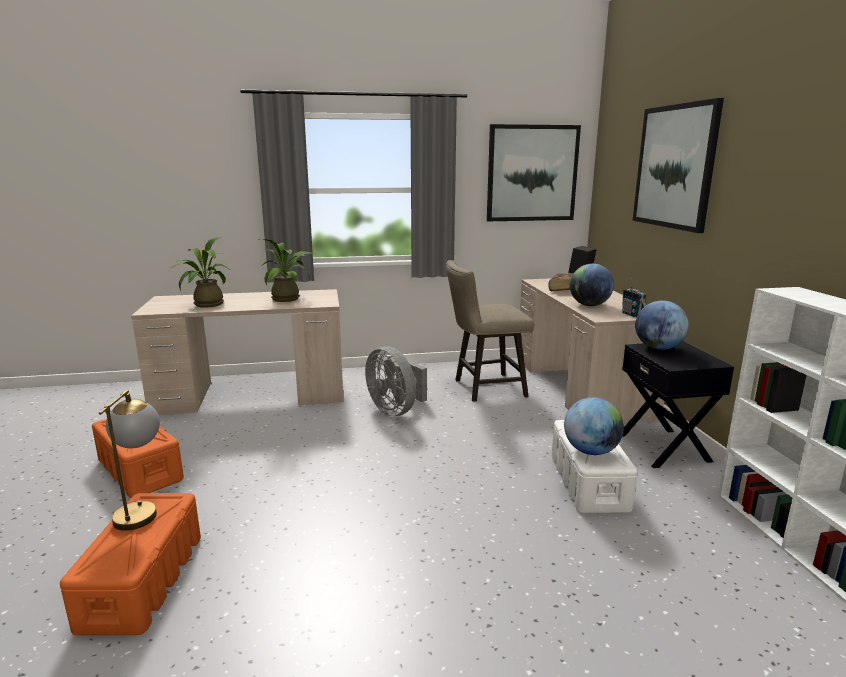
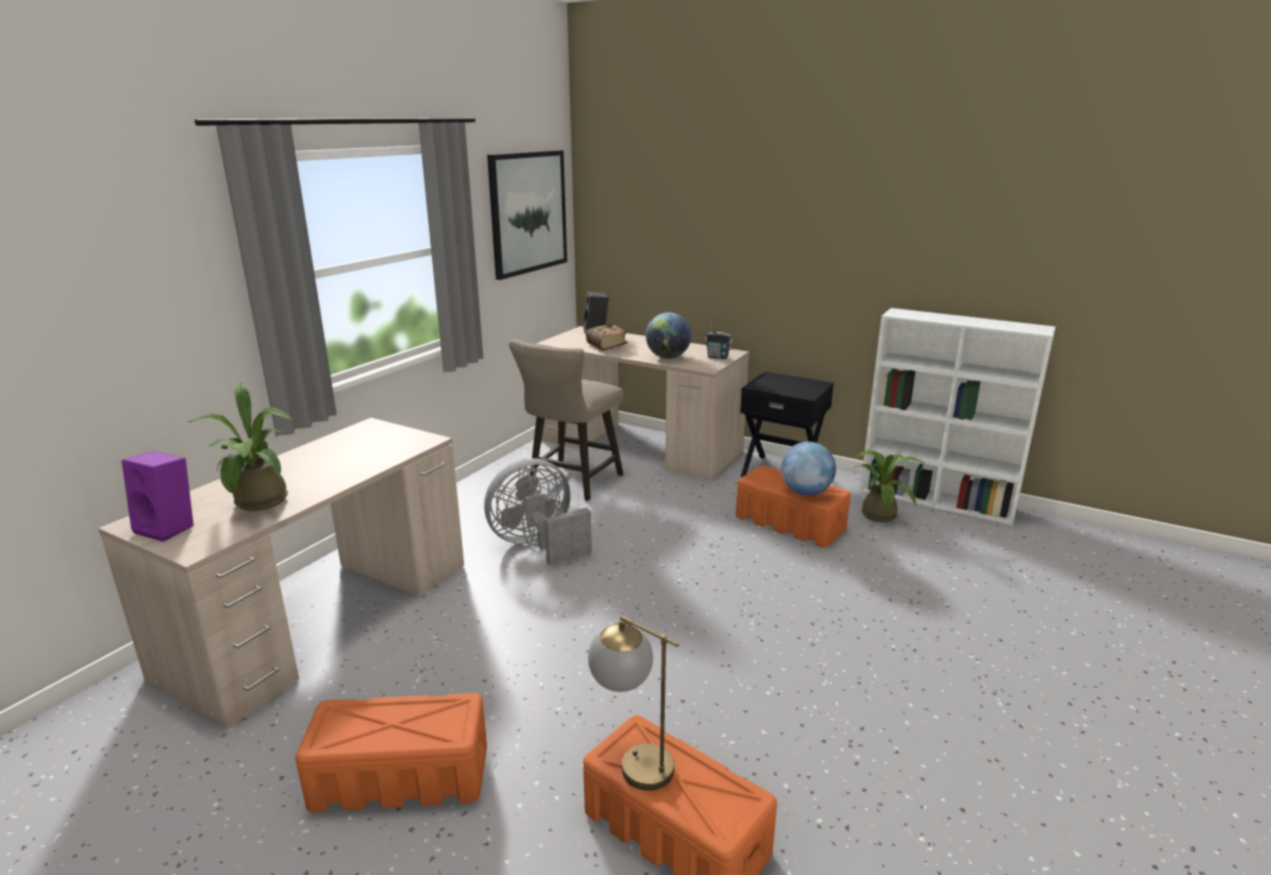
camera: 50 degrees left, 5 degrees up
potted plant [258,239,315,302] -> potted plant moved to [853,450,926,522]
grey fan [365,346,427,416] -> grey fan turned 150 degrees clockwise [484,458,592,565]
white storage box [551,420,638,513] -> orange storage box [736,466,851,548]
picture [633,98,724,233] -> none
globe [635,301,689,350] -> none
none -> purple speaker [122,451,194,542]

